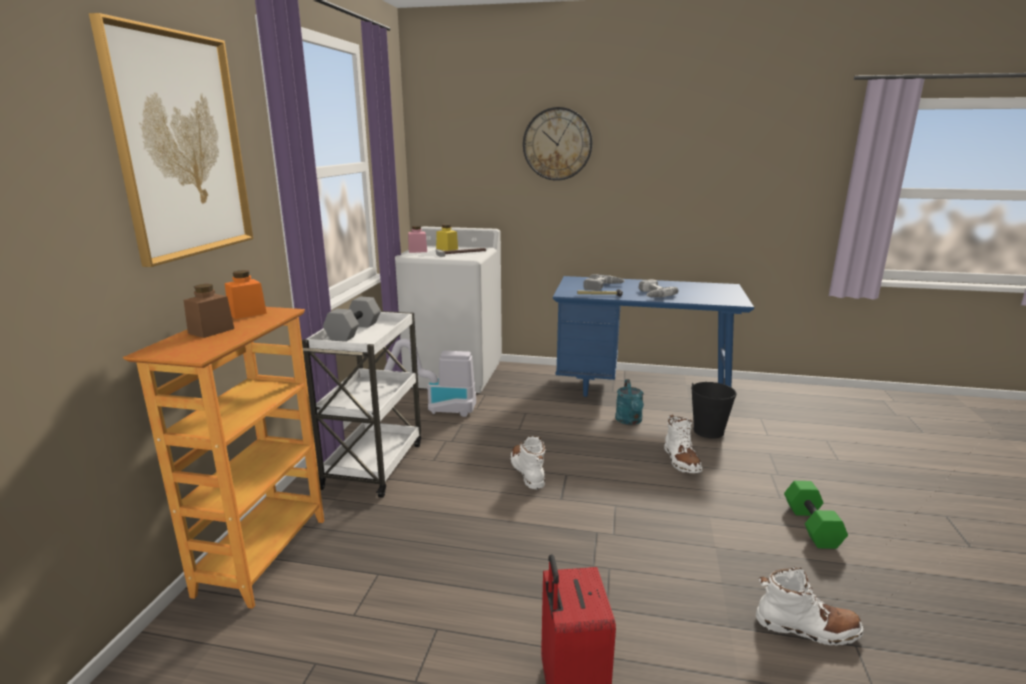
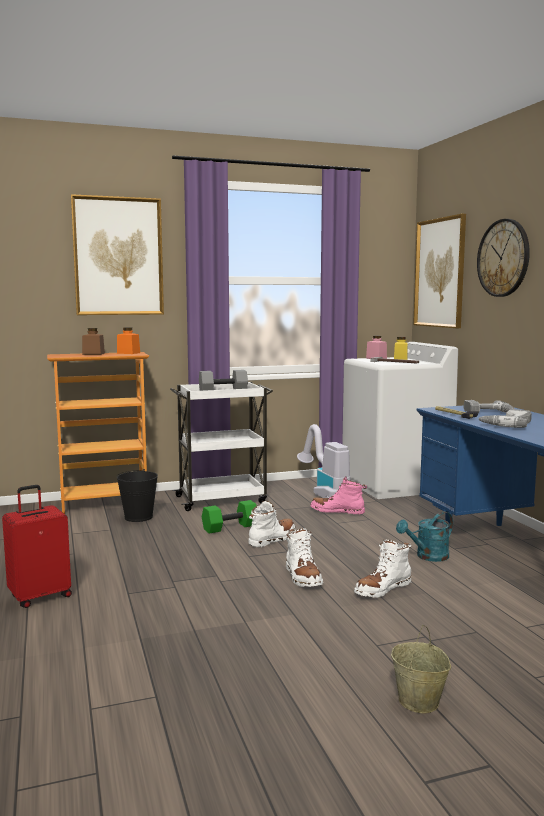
camera: 60 degrees right, 10 degrees down
black bucket [691,382,737,439] -> black bucket moved to [116,469,158,522]
white boot [756,567,864,645] -> white boot moved to [286,528,323,587]
green dumbbell [784,481,848,549] -> green dumbbell moved to [202,500,257,534]
none -> pink boot [310,476,367,514]
none -> beige bucket [391,625,451,713]
none -> picture [413,214,466,328]

